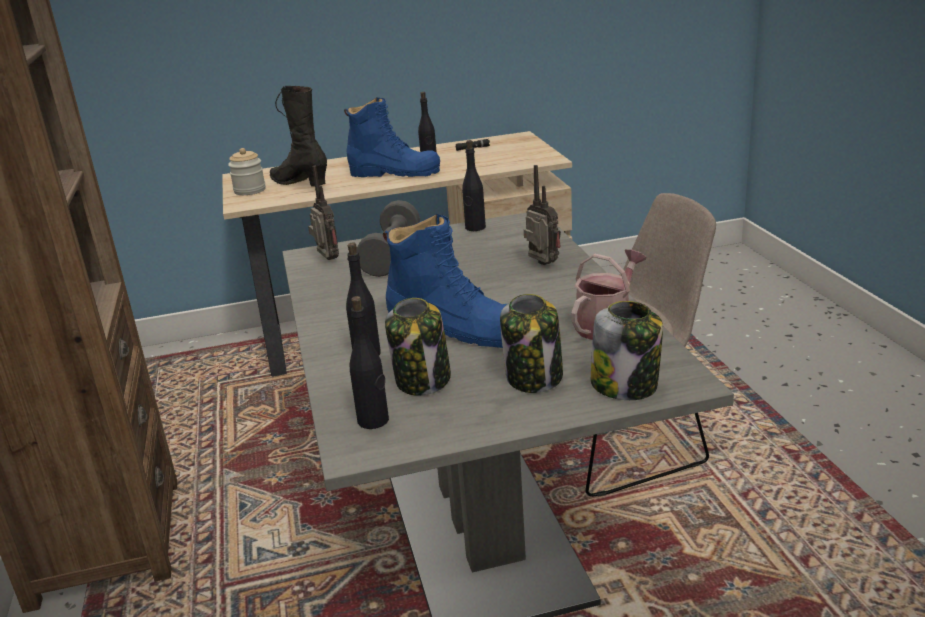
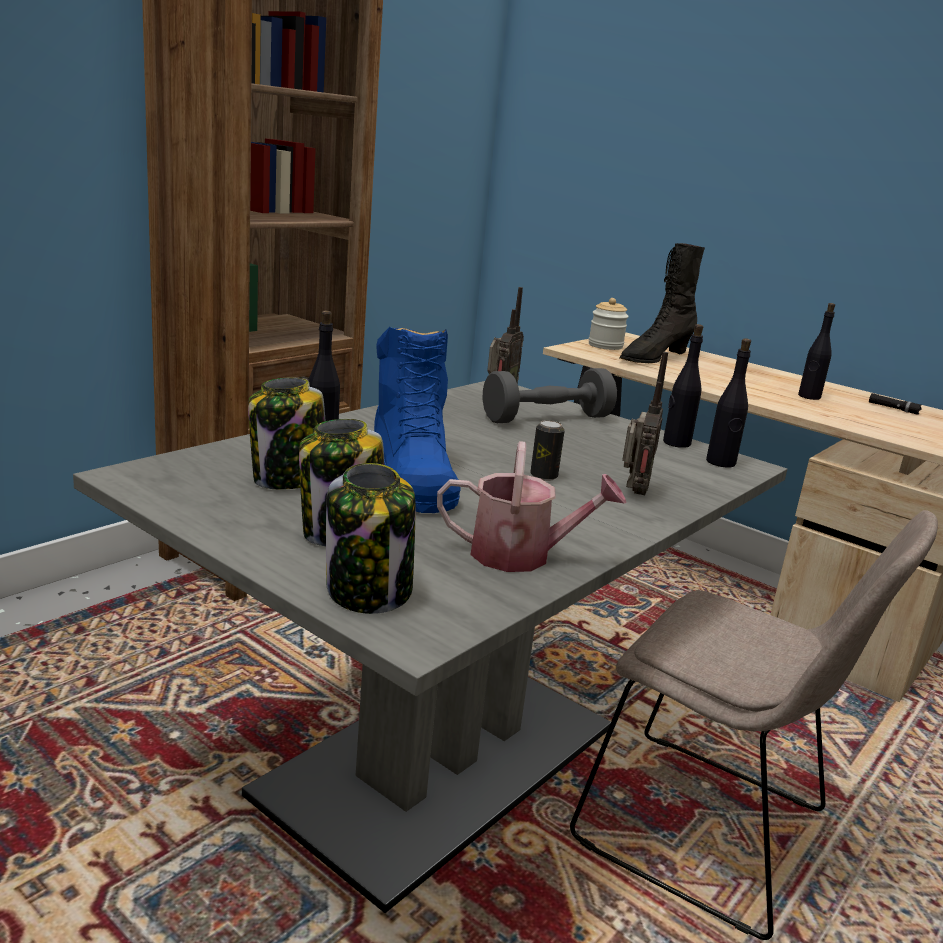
camera: 50 degrees right, 5 degrees down
black boot [270,86,327,187] -> black boot turned 135 degrees counterclockwise [619,243,705,363]
blue boot [344,97,440,177] -> none
black bottle [350,296,389,429] -> black bottle moved to [706,338,751,467]
none -> can [530,420,565,481]

